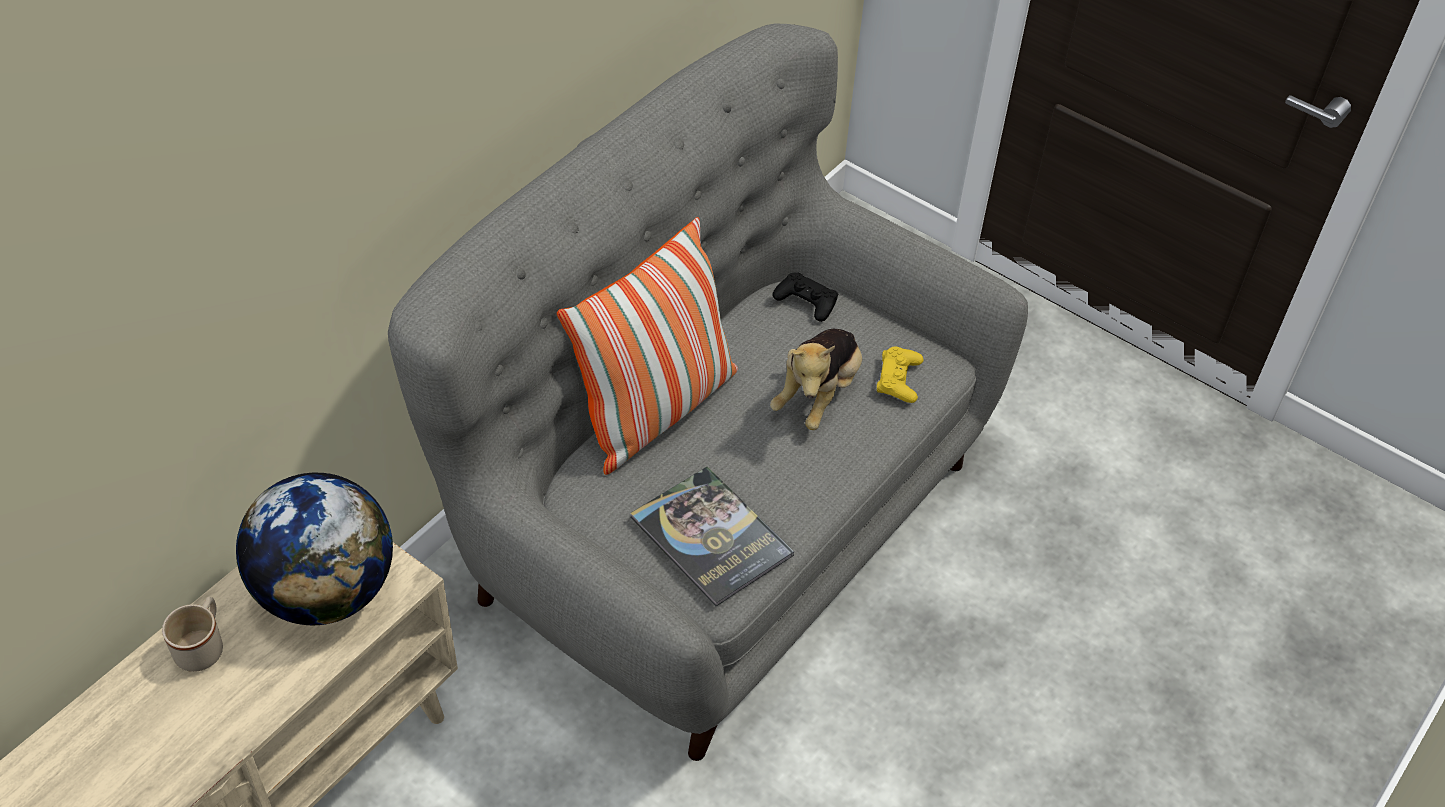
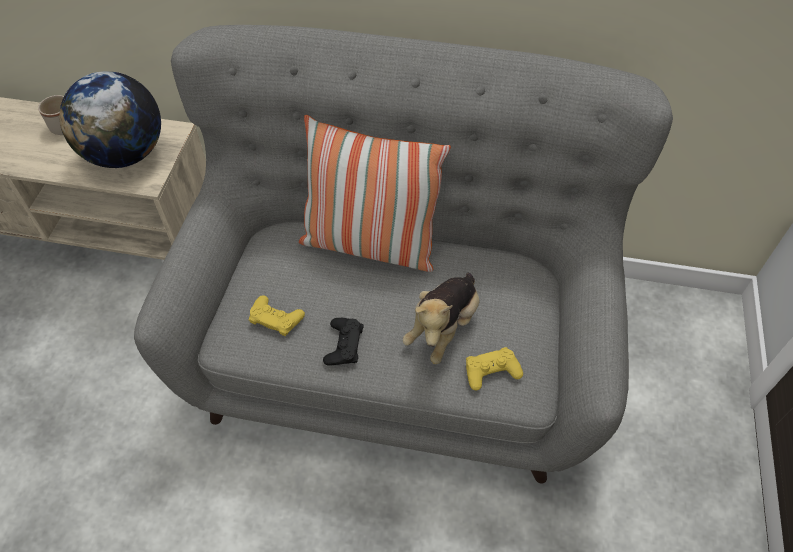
camera: 65 degrees right, 5 degrees up
book [630,466,794,606] -> yellow game controller [249,295,305,336]
plush toy [770,329,862,430] -> plush toy turned 60 degrees counterclockwise [402,273,479,364]
black game controller [772,273,838,322] -> black game controller moved to [323,318,363,366]

